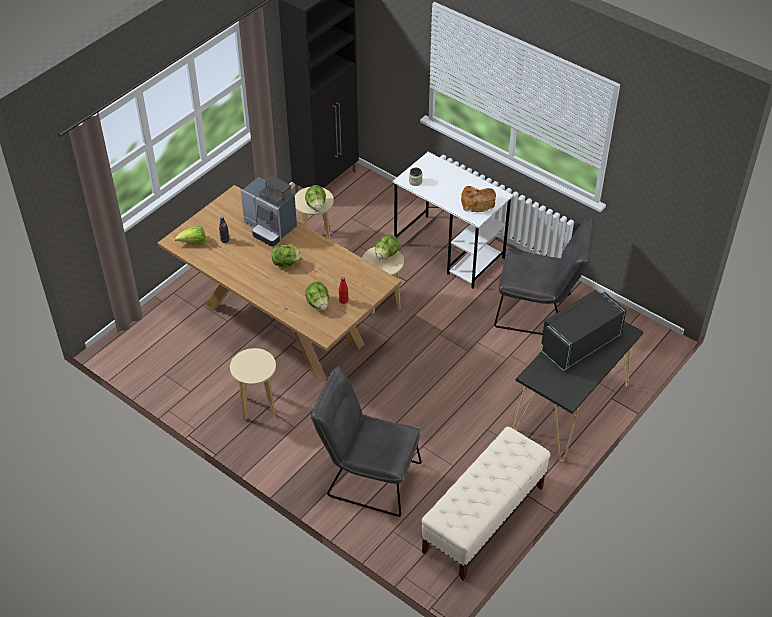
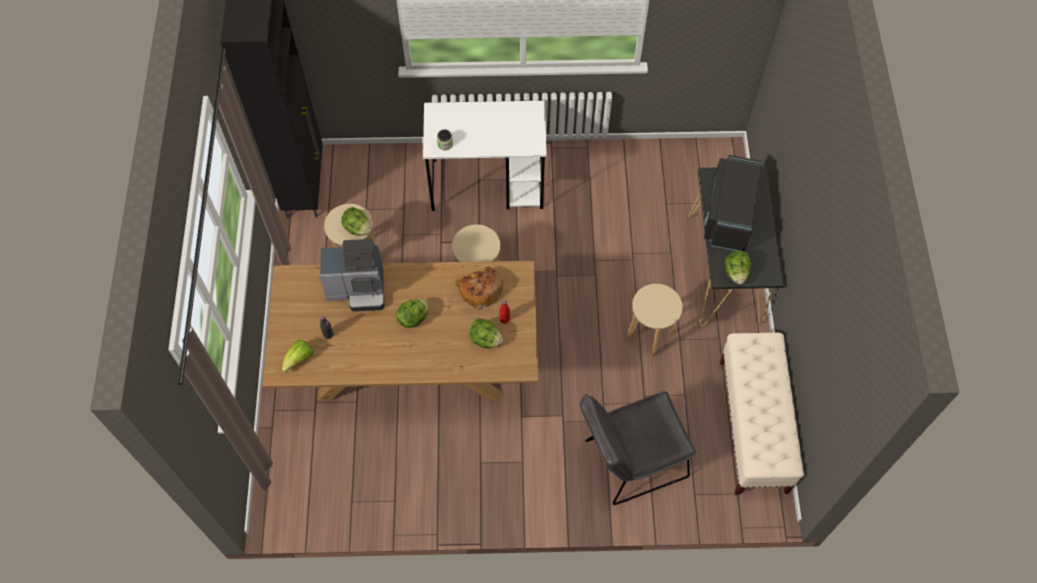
camera: 40 degrees left, 15 degrees up
beige stool [230,348,276,420] -> beige stool moved to [627,284,683,357]
lettuce [375,235,401,260] -> lettuce moved to [725,250,751,284]
bread [461,186,496,212] -> bread moved to [455,267,503,310]
grey chair [494,218,595,335] -> none

